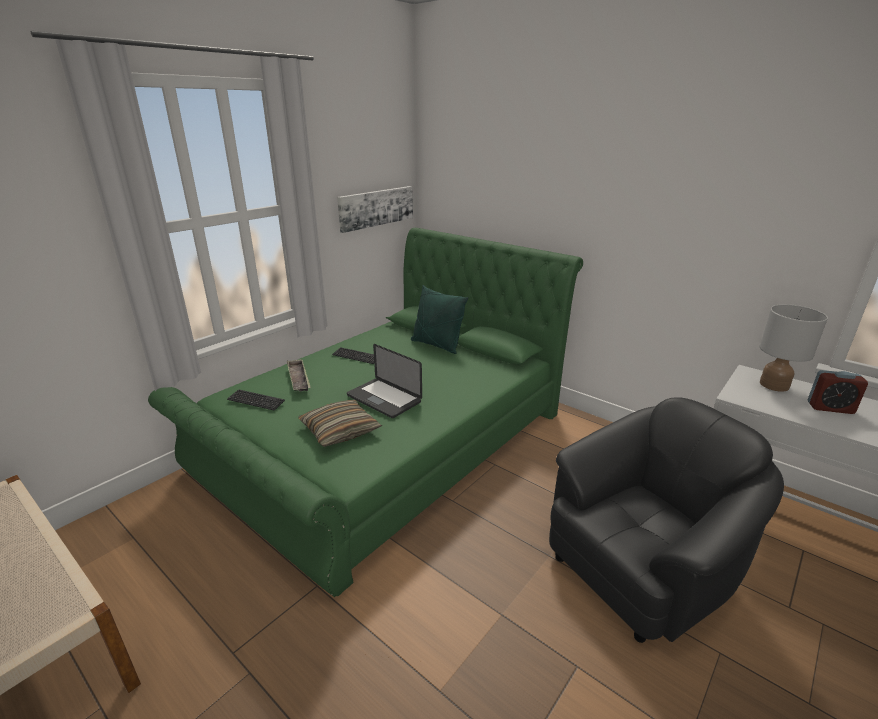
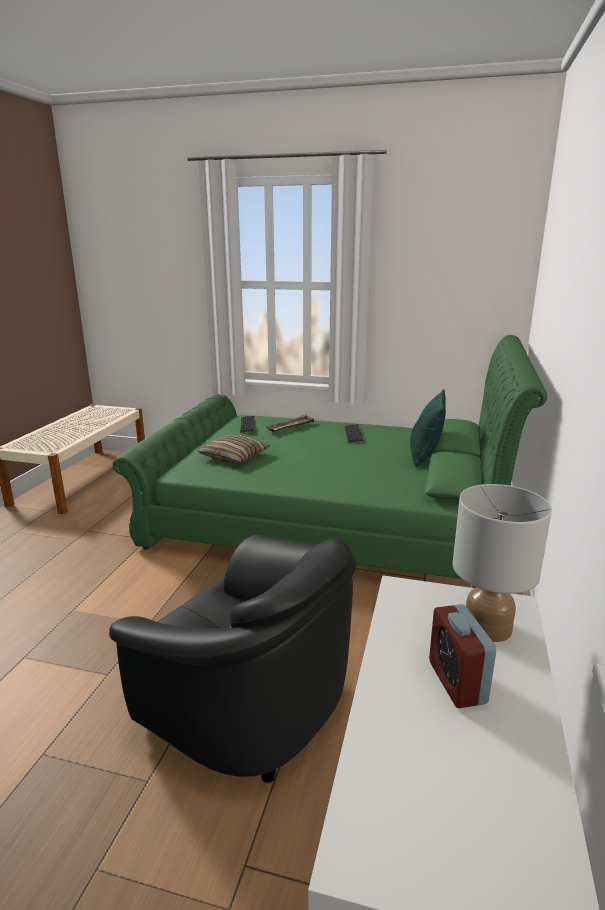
camera: 65 degrees right, 5 degrees down
picture [337,186,413,233] -> none
laptop [347,344,422,418] -> none

